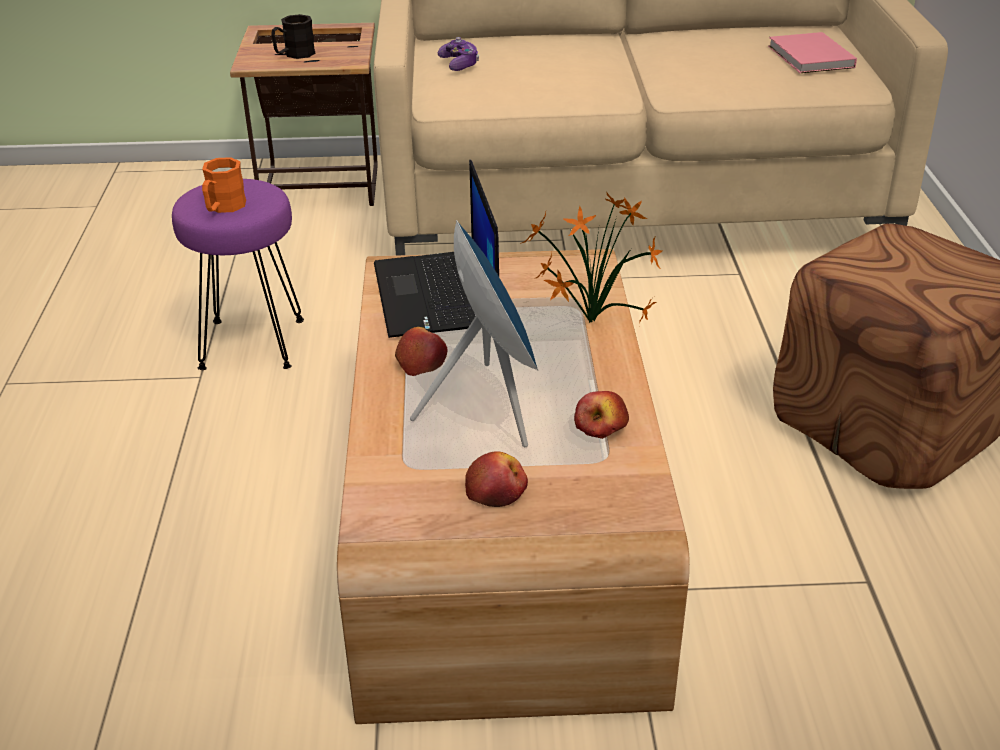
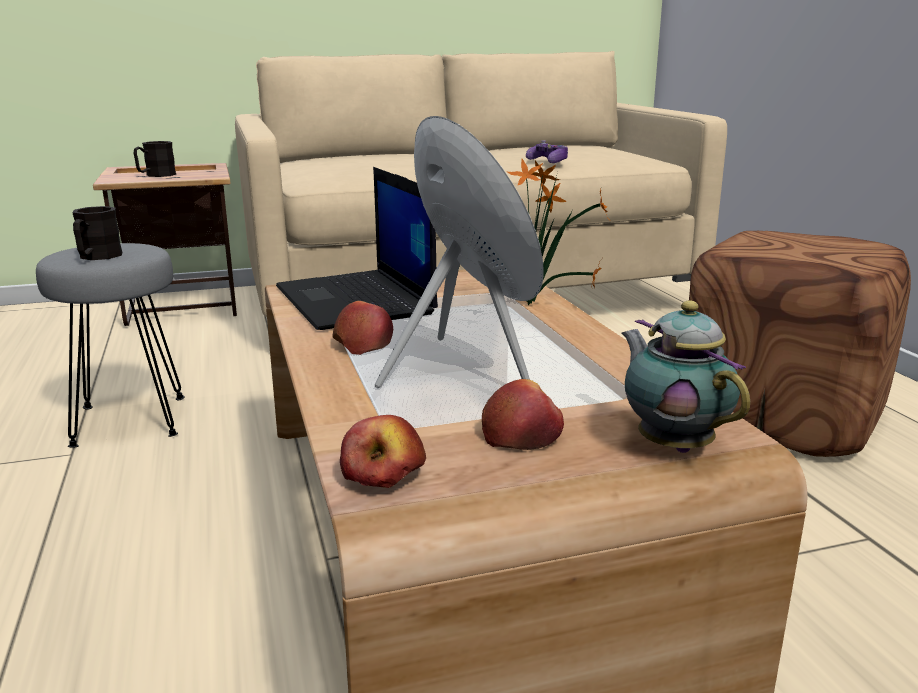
camera: 15 degrees left, 15 degrees down
purple stool [172,179,304,370] -> grey stool [36,243,185,448]
orange mug [202,157,246,213] -> black mug [72,206,122,260]
game controller [438,37,479,71] -> game controller moved to [526,140,568,163]
apple [574,391,629,439] -> apple moved to [340,415,426,488]
pink book [768,32,857,73] -> none
none -> teapot [621,300,750,453]

